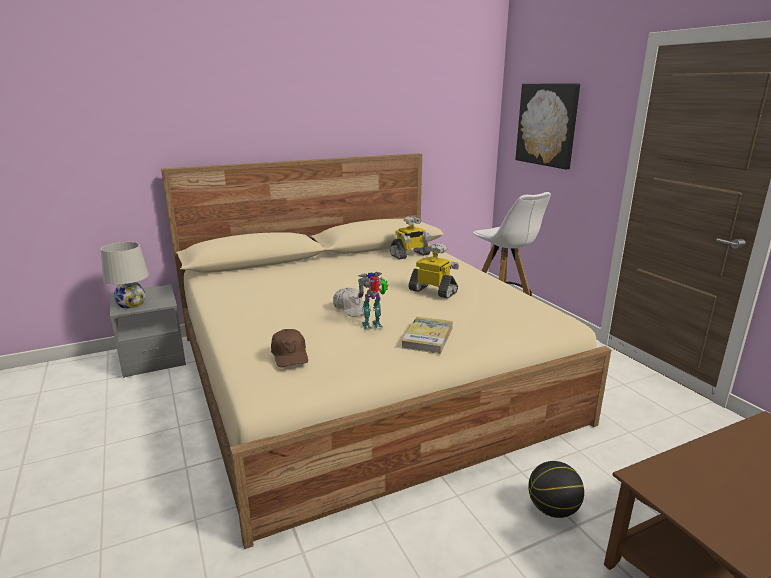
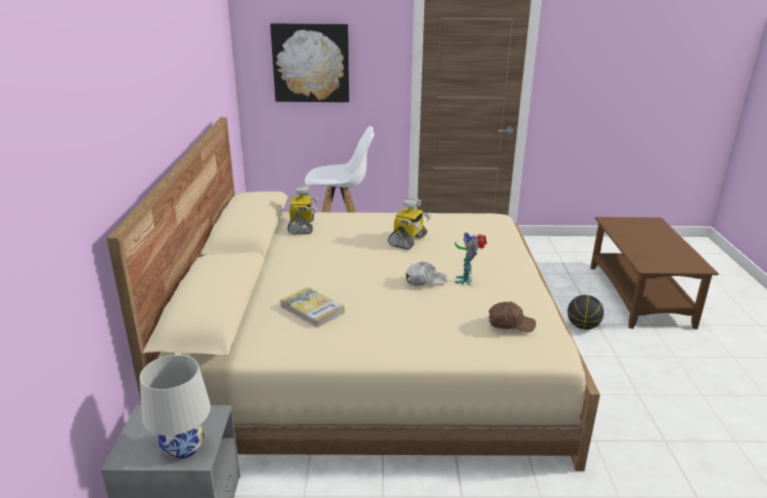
camera: 65 degrees left, 5 degrees up
book [401,317,453,354] -> book moved to [280,287,345,328]
toy robot [409,243,459,299] -> toy robot turned 150 degrees clockwise [388,198,431,250]

